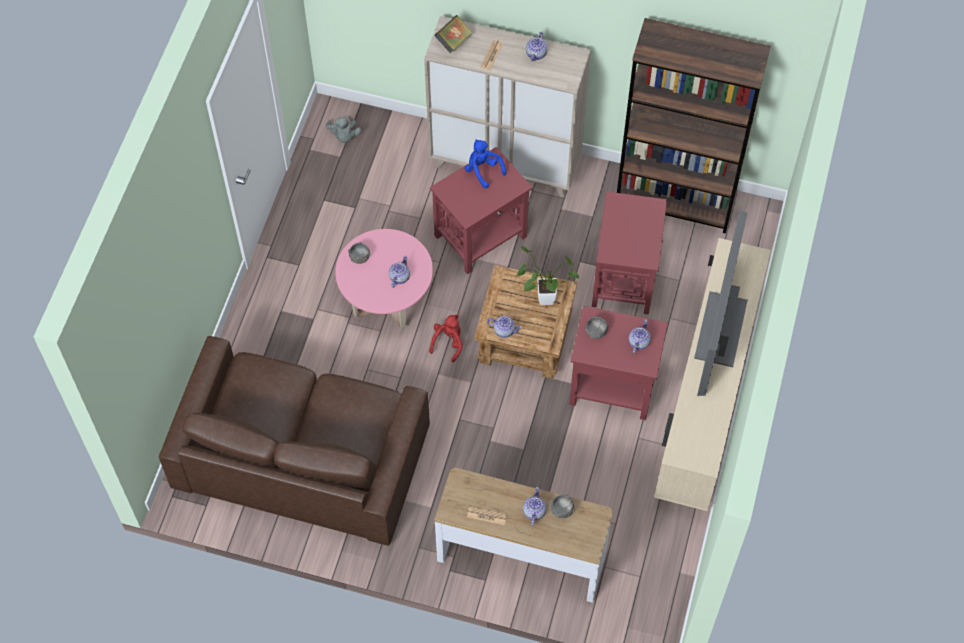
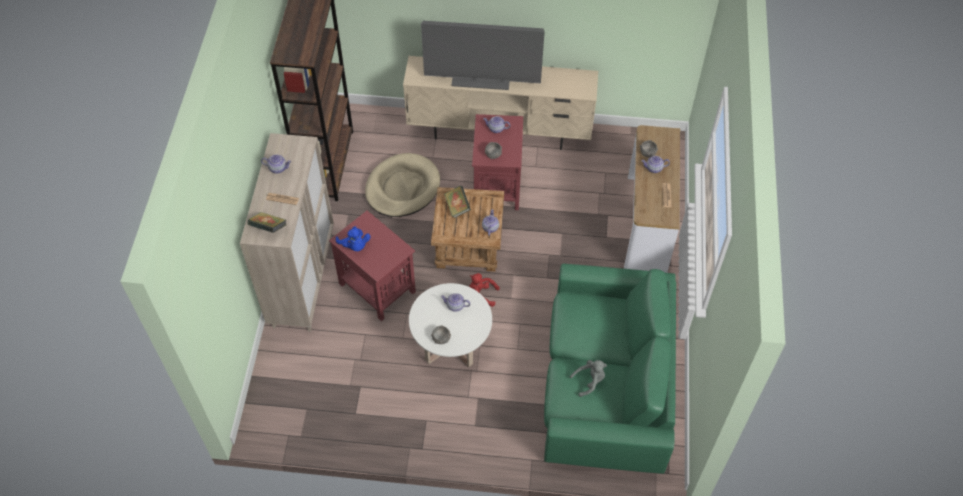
camera: 100 degrees left, 5 degrees down
brown sofa [159,336,430,546] -> green sofa [544,264,676,474]
grey plush toy [326,115,361,143] -> grey plush toy moved to [570,360,607,397]
pink coffee table [335,229,433,330] -> white coffee table [409,283,492,367]
blue plush toy [465,139,506,188] -> blue plush toy turned 75 degrees counterclockwise [336,226,371,251]
potted plant [516,246,579,305] -> book [444,186,471,218]
red side table [592,192,667,315] -> beige dog bed [365,153,440,217]

